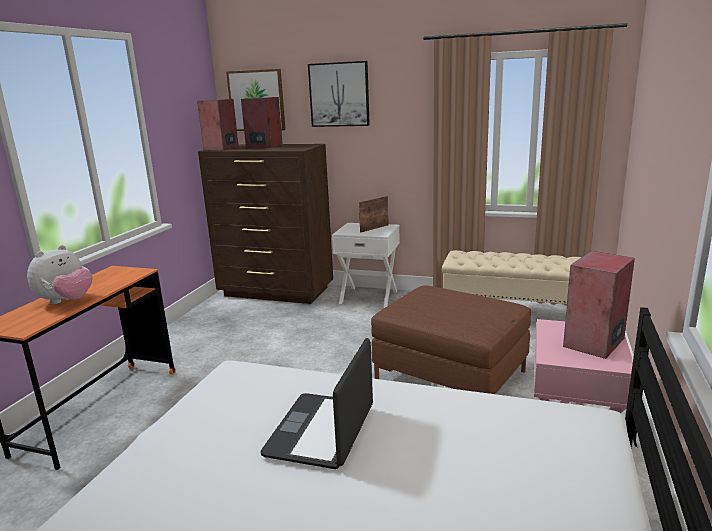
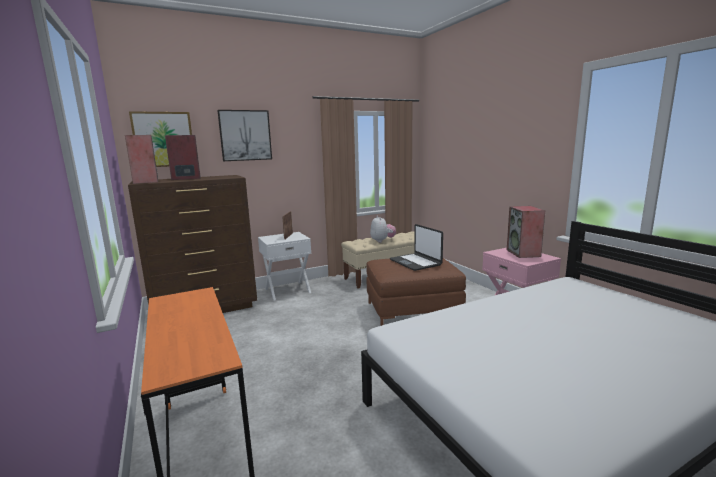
camera: 45 degrees left, 5 degrees down
plush toy [27,245,92,304] -> plush toy moved to [370,216,396,243]
laptop [260,338,373,469] -> laptop moved to [390,224,443,271]

